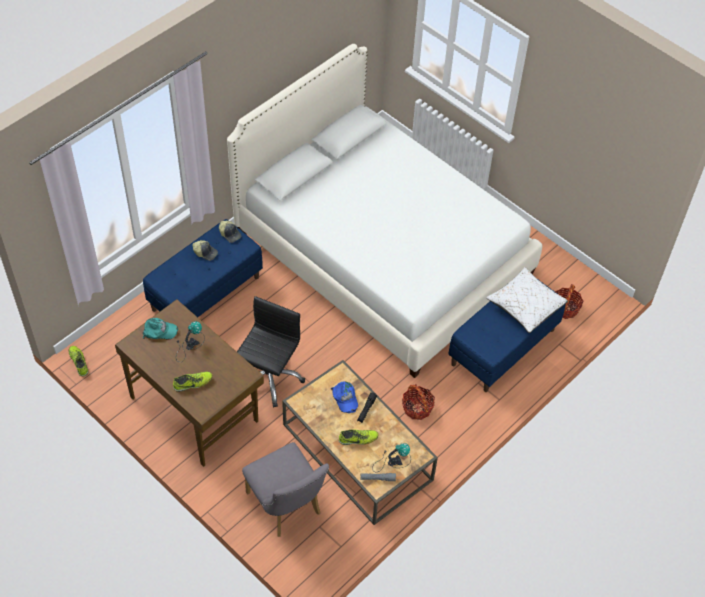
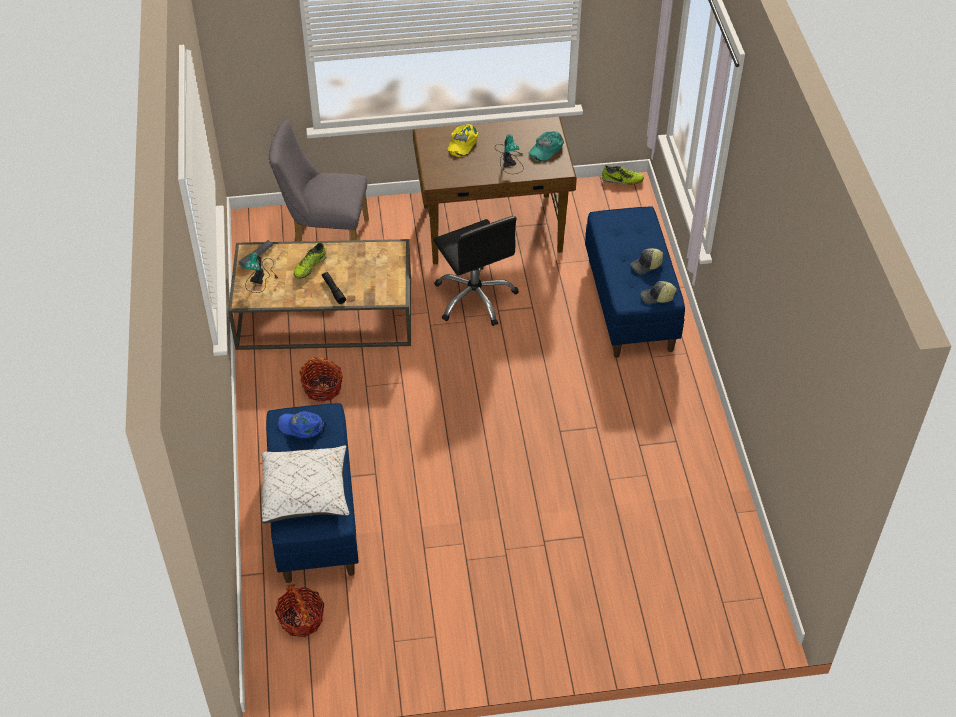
camera: 130 degrees right, 5 degrees down
shoe [173,372,213,392] -> yellow cap [447,124,479,157]
white bed [227,44,542,378] -> none
blue cap [331,381,358,413] -> blue cap moved to [278,412,326,438]

